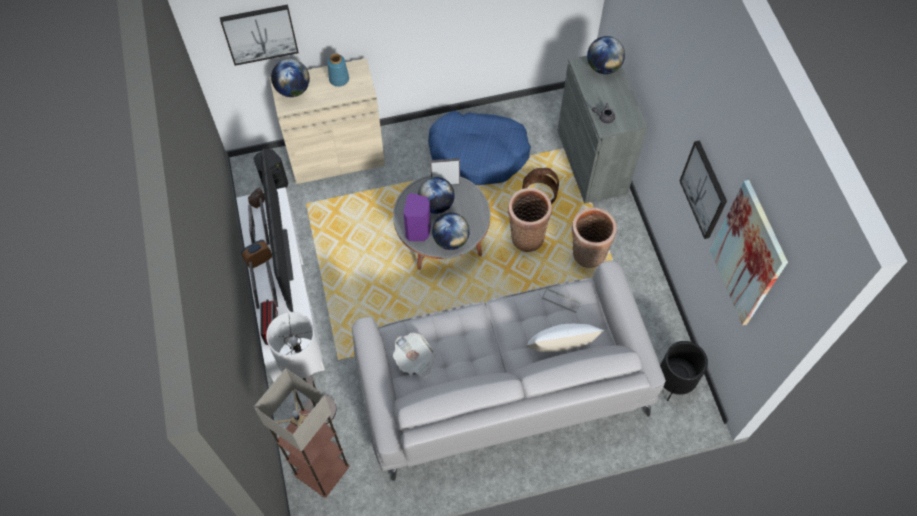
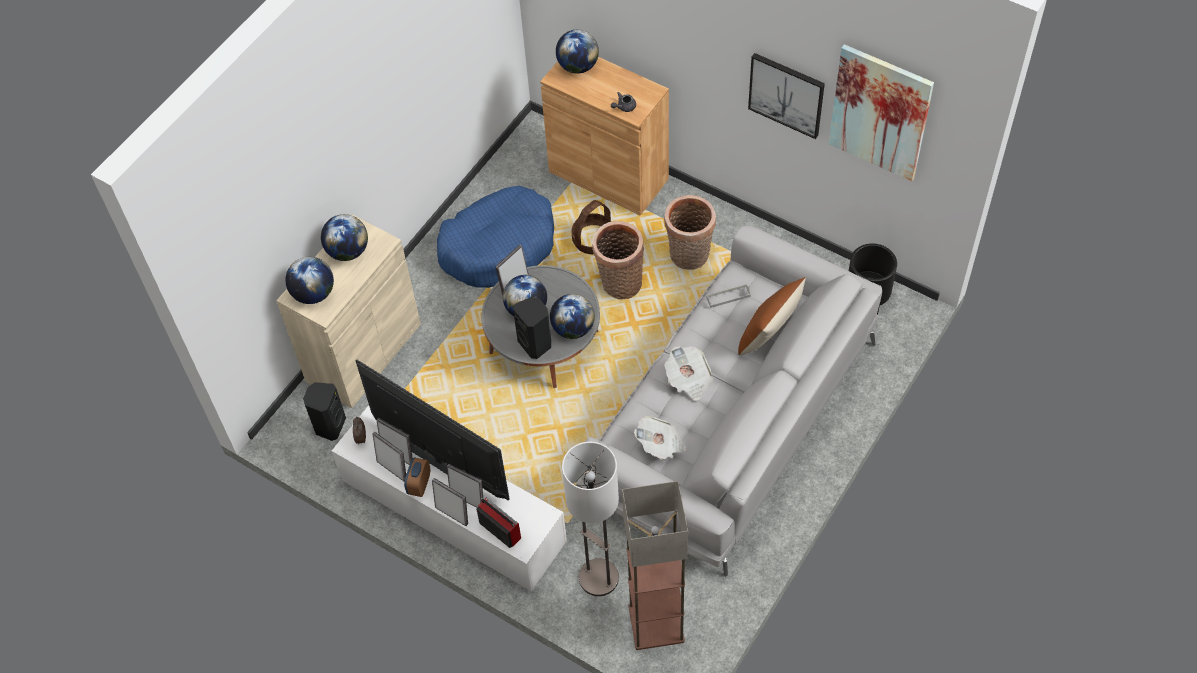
camera: 40 degrees left, 5 degrees down
picture [220,4,299,66] -> none
blue vase [327,53,349,87] -> globe [321,214,368,261]
purple speaker [403,193,431,241] -> black speaker [513,297,551,359]
white pillow [527,324,604,352] -> brown pillow [738,277,806,355]
grey cabinet [557,56,648,203] -> brown cabinet [540,57,669,216]
none -> newspaper [664,346,714,401]

